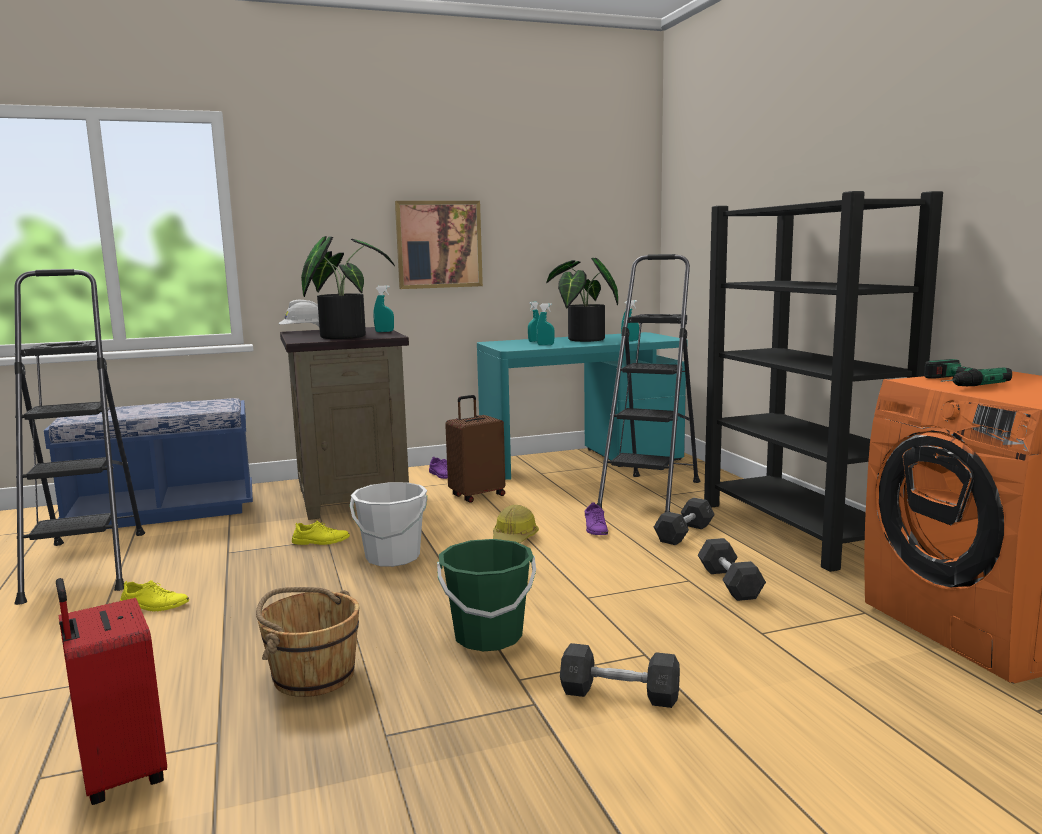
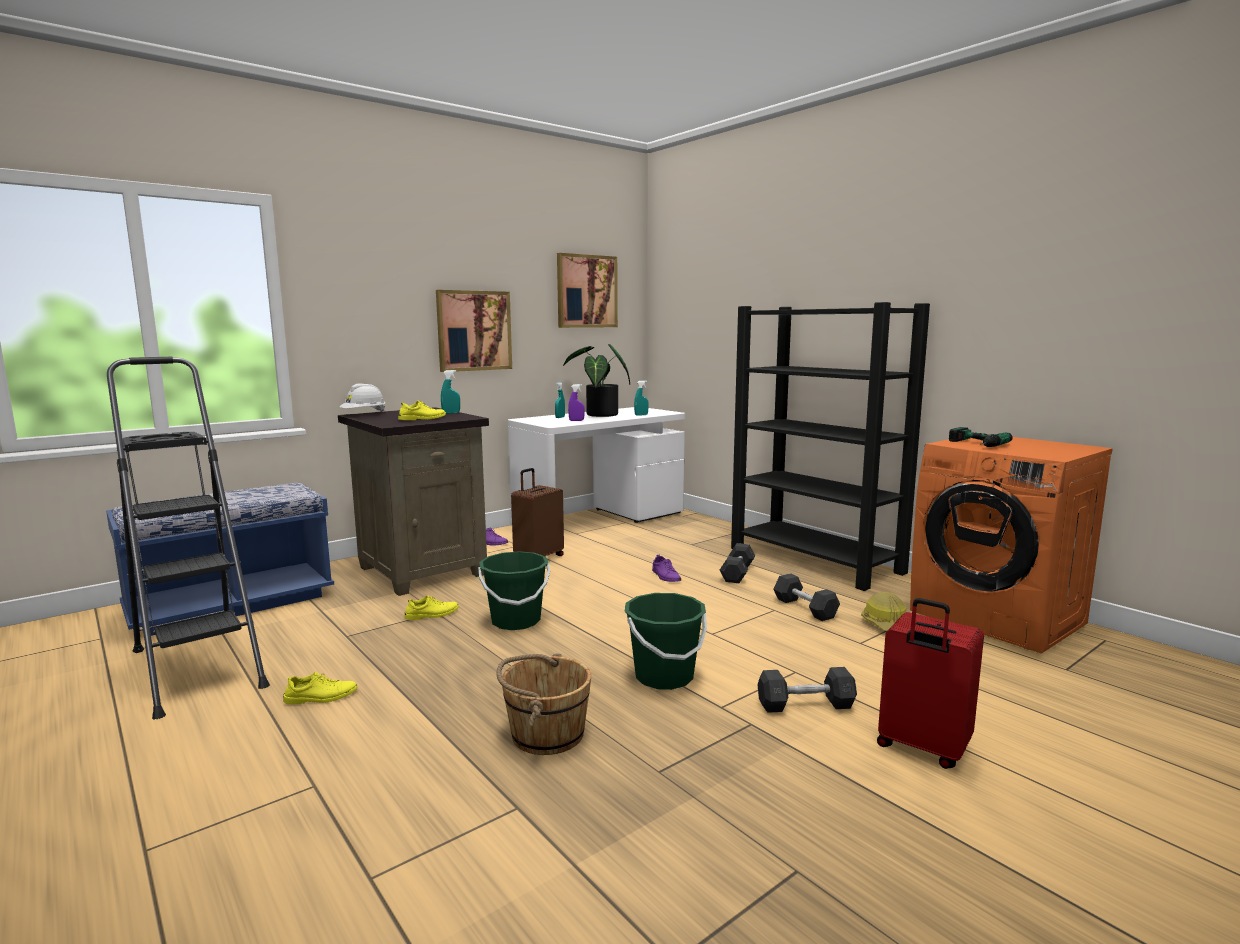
camera: 20 degrees left, 0 degrees up
red suitcase [56,578,167,805] -> red suitcase moved to [877,598,984,769]
potted plant [301,236,395,339] -> yellow shoe [398,401,446,420]
white bucket [350,482,427,567] -> green bucket [478,551,550,630]
turquoise desk [477,332,688,480] -> white desk [508,407,685,525]
hard hat [493,505,539,543] -> hard hat moved to [861,592,906,631]
turquoise spray bottle [536,303,555,345] -> purple spray bottle [568,384,585,421]
step ladder [597,254,701,513] -> none
none -> picture [557,253,618,328]

